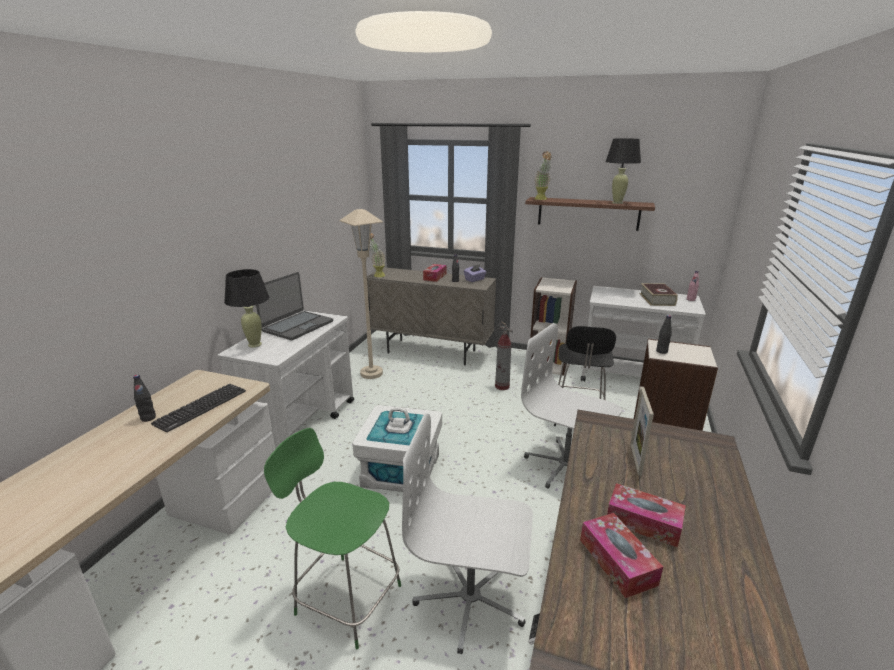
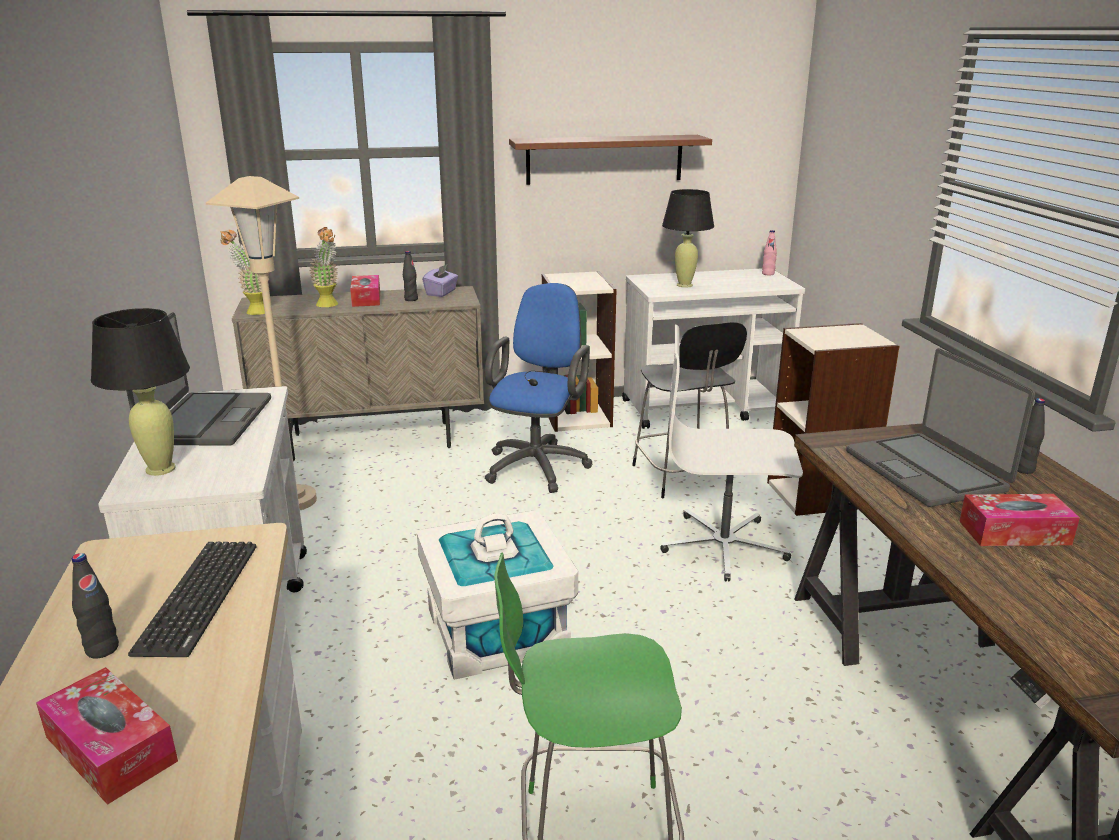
camera: 30 degrees left, 0 degrees up
white office chair [402,413,533,654] -> none
fire extinguisher [495,321,513,390] -> blue office chair [485,283,592,493]
potted plant [534,151,552,200] -> potted plant moved to [310,227,338,307]
tissue box [580,513,663,598] -> tissue box moved to [36,667,178,805]
black table lamp [605,138,641,204] -> black table lamp moved to [662,189,714,288]
picture frame [630,387,654,476] -> laptop [846,348,1035,507]
book [639,283,678,306] -> none
black bottle [656,315,672,354] -> black bottle moved to [1017,398,1045,474]

